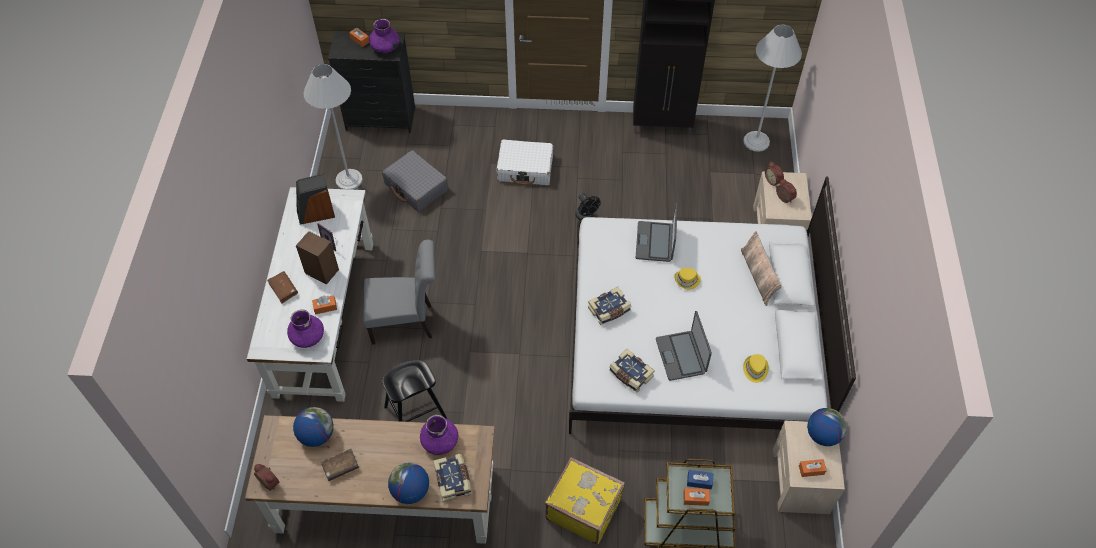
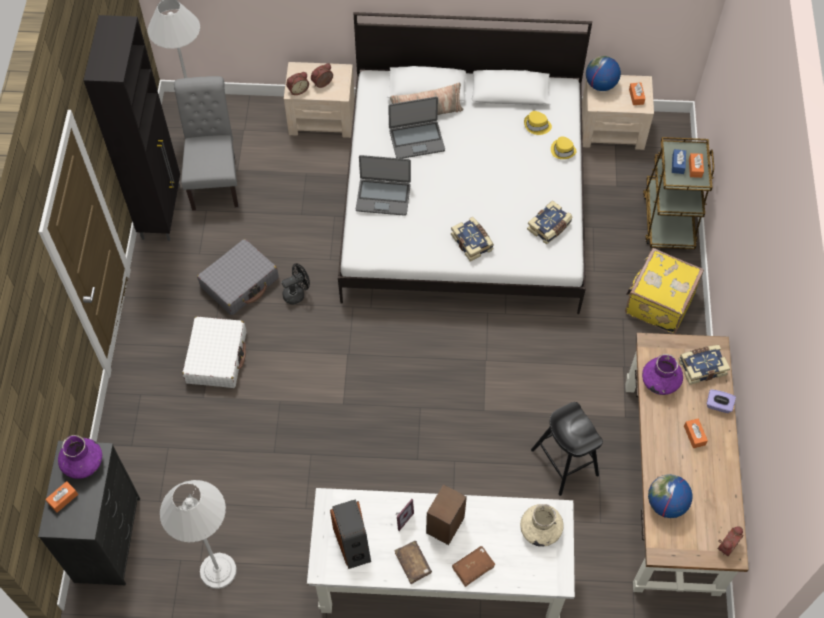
camera: 90 degrees left, 5 degrees up
purple vase [287,309,324,348] -> beige vase [520,504,564,547]
orange tissue box [312,295,337,314] -> orange tissue box moved to [684,419,708,448]
brown book [320,449,359,481] -> brown book moved to [395,541,432,584]
grey chair [364,240,435,345] -> grey chair moved to [174,76,238,211]
grey suitcase [382,150,448,212] -> grey suitcase moved to [197,239,279,315]
globe [388,462,429,504] -> purple tissue box [707,389,736,413]
laptop [656,311,712,381] -> laptop moved to [388,97,445,159]
yellow hat [674,268,701,290] -> yellow hat moved to [551,136,576,159]

